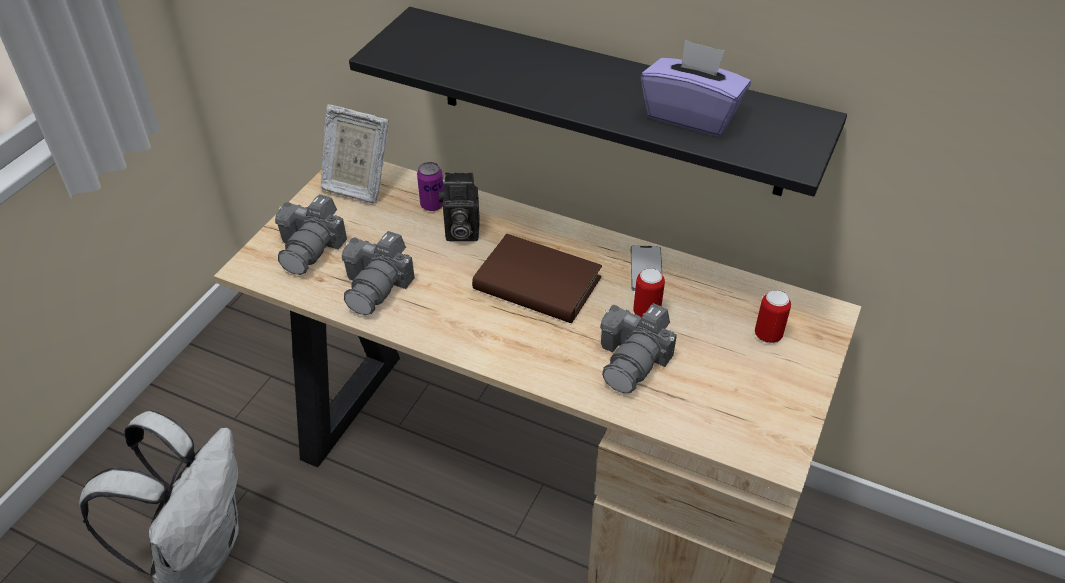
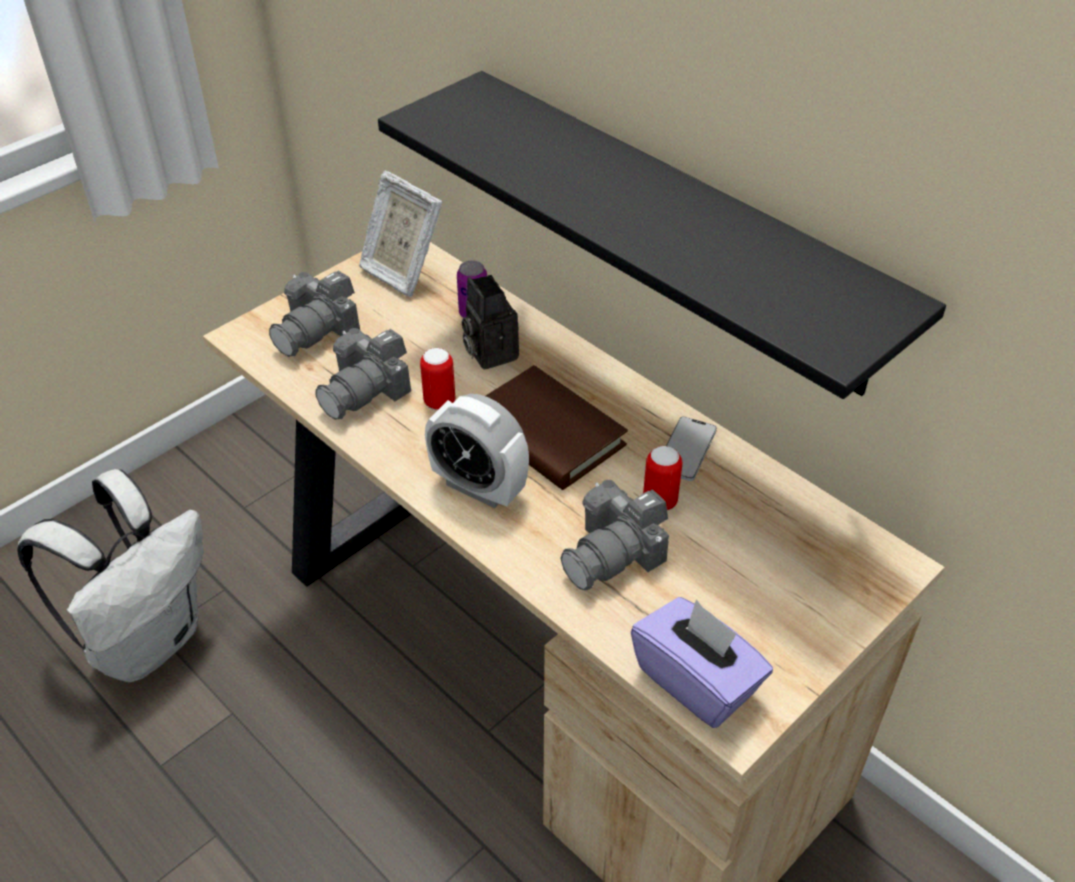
camera: 20 degrees right, 0 degrees up
camera [439,173,480,241] -> camera turned 45 degrees clockwise [462,275,519,369]
purple tissue box [641,39,751,136] -> purple tissue box moved to [631,597,773,728]
can [755,290,791,343] -> can moved to [420,348,455,410]
none -> alarm clock [425,394,529,508]

